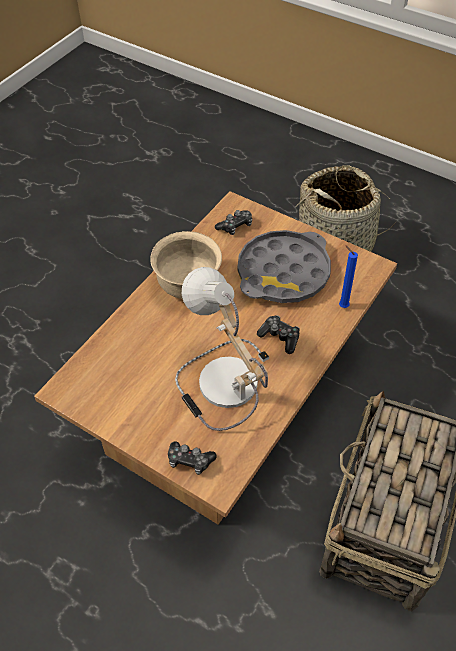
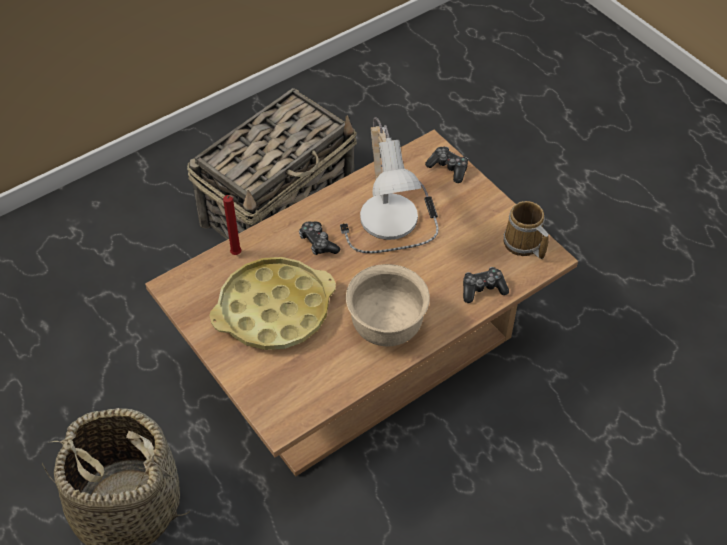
camera: 160 degrees left, 0 degrees up
game controller [215,210,252,235] -> game controller moved to [463,267,509,303]
grey tray [238,230,331,303] -> yellow tray [210,257,336,350]
blue candle [339,245,358,308] -> red candle [223,195,242,255]
none -> mug [504,201,549,259]

